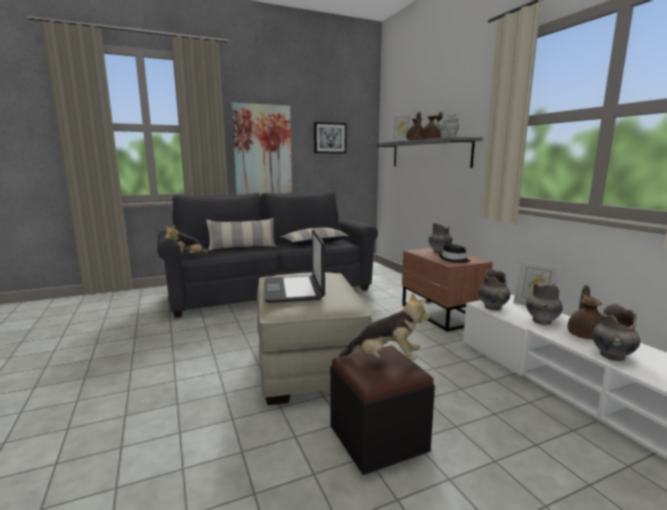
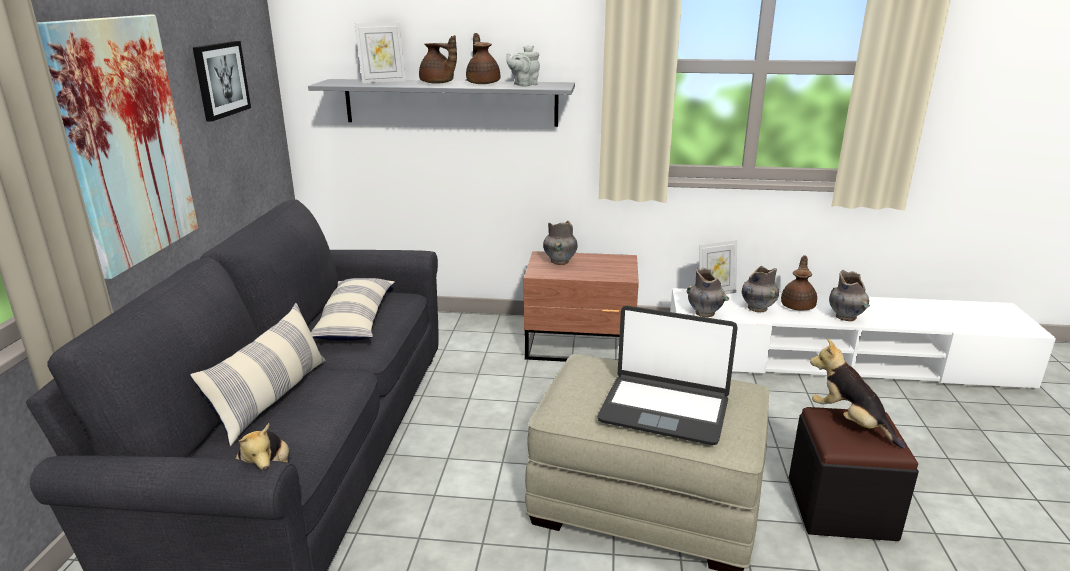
camera: 60 degrees left, 10 degrees up
plush toy [339,293,430,360] -> plush toy turned 75 degrees counterclockwise [810,339,906,449]
black hat [439,243,471,263] -> none
brown teapot [568,285,602,339] -> brown teapot turned 60 degrees clockwise [781,255,817,310]

